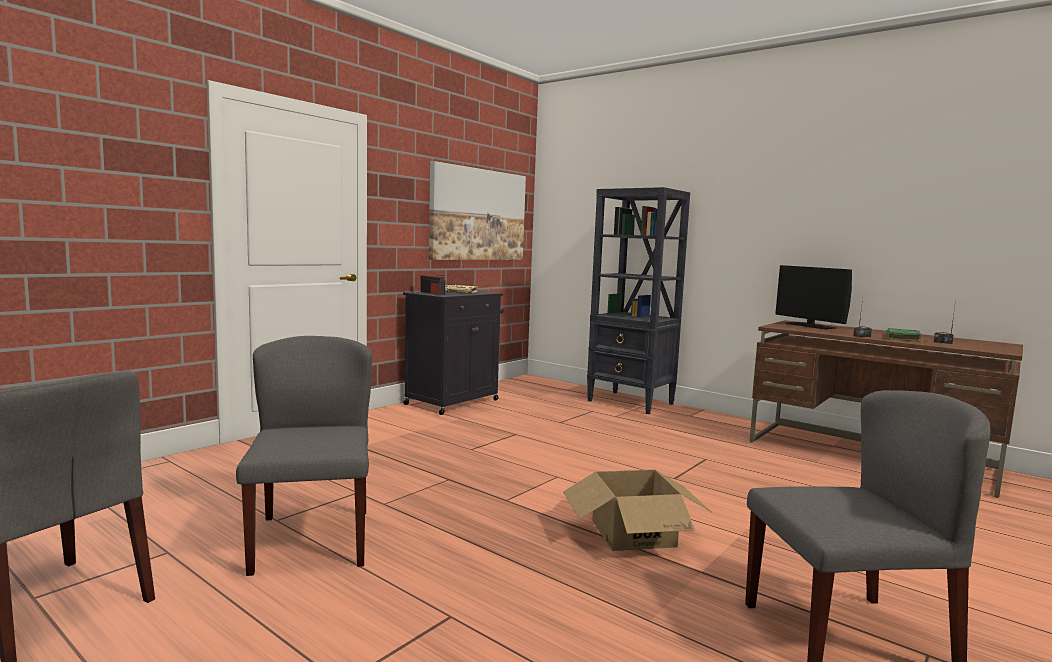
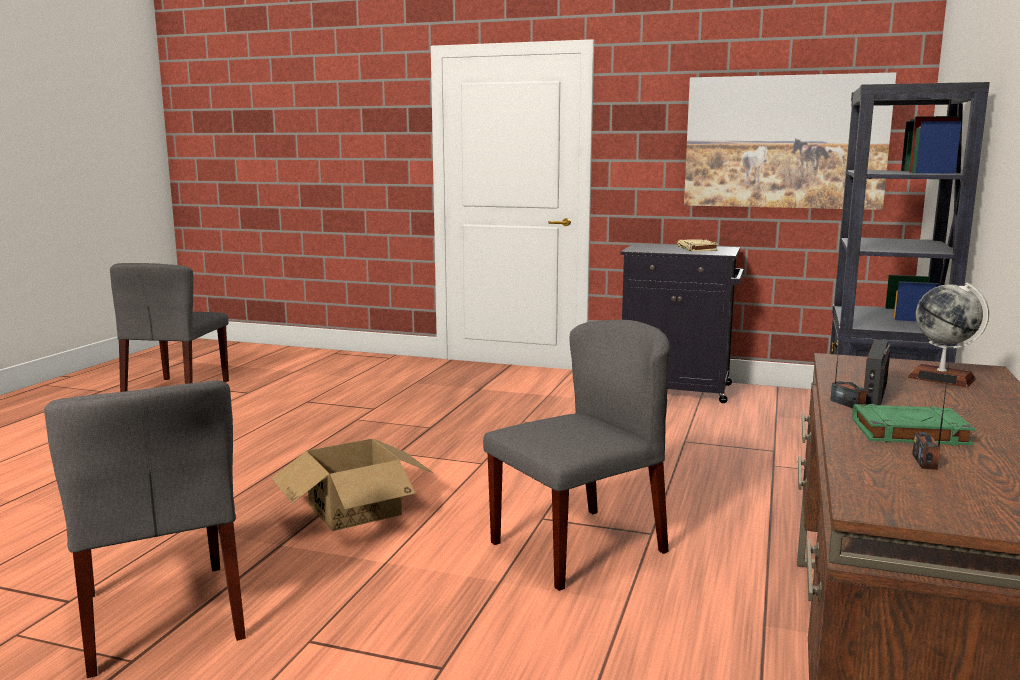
camera: 70 degrees right, 5 degrees up
grey chair [236,336,372,576] -> grey chair moved to [483,320,670,591]
radio [420,274,445,295] -> radio moved to [864,339,891,405]
monitor [775,265,852,329] -> globe [907,282,989,387]

